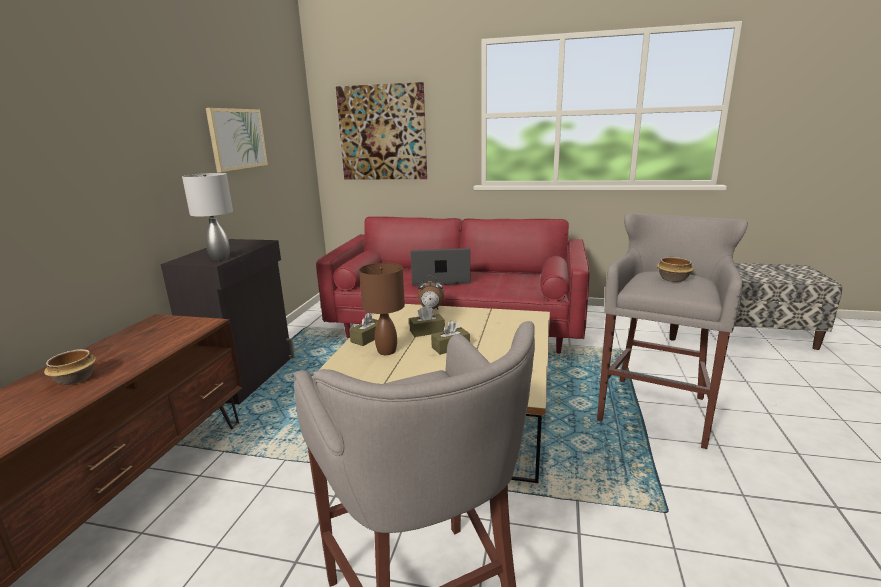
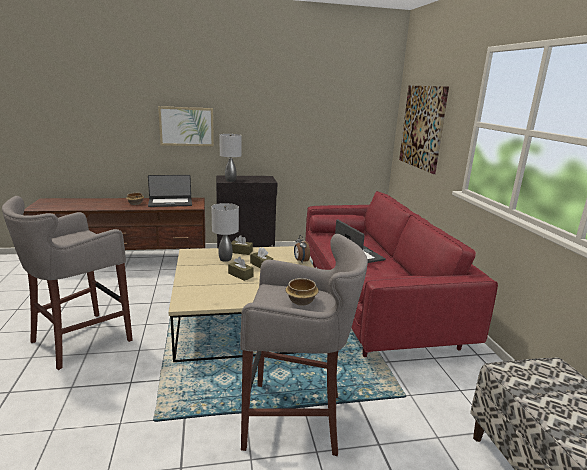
camera: 65 degrees right, 0 degrees up
picture [206,108,268,172] -> picture moved to [158,106,214,146]
brown table lamp [359,263,405,355] -> grey table lamp [211,203,239,262]
none -> laptop [148,175,192,207]

